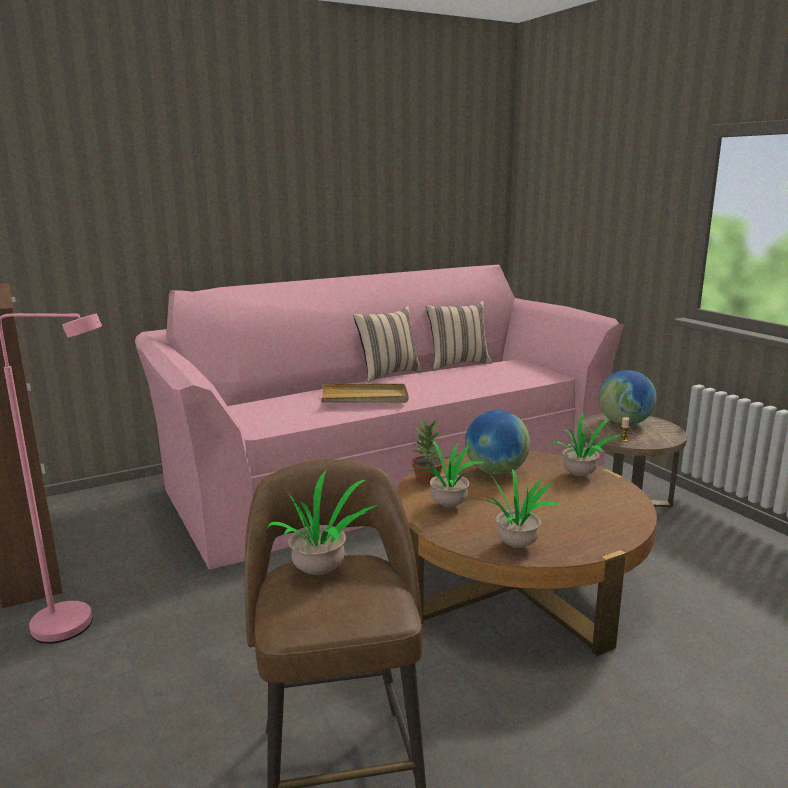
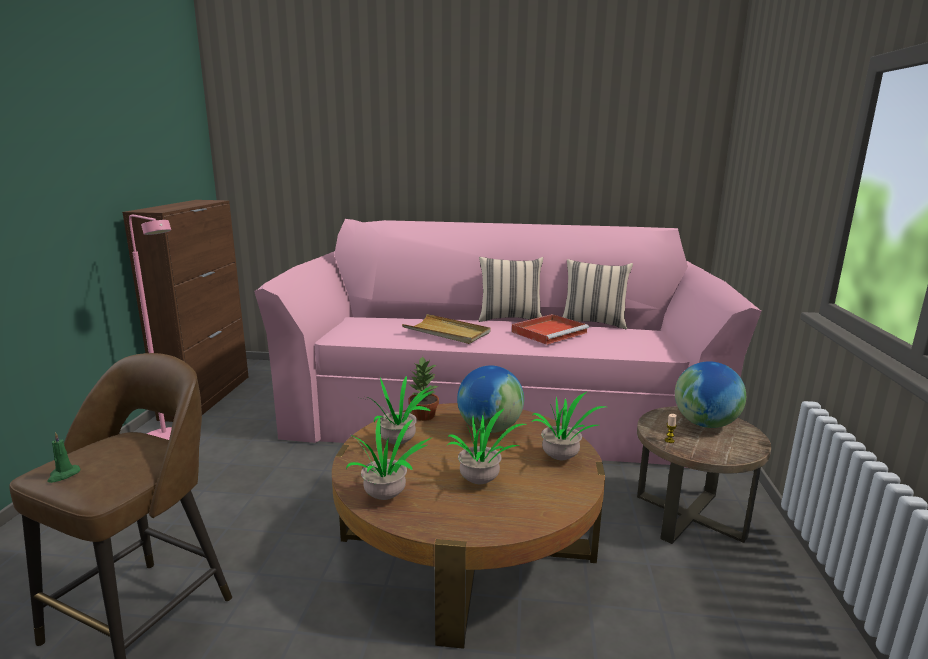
camera: 35 degrees right, 0 degrees up
potted plant [268,470,377,575] -> potted plant moved to [447,408,526,484]
none -> green candle [48,432,80,483]
none -> red tray [511,314,589,345]

